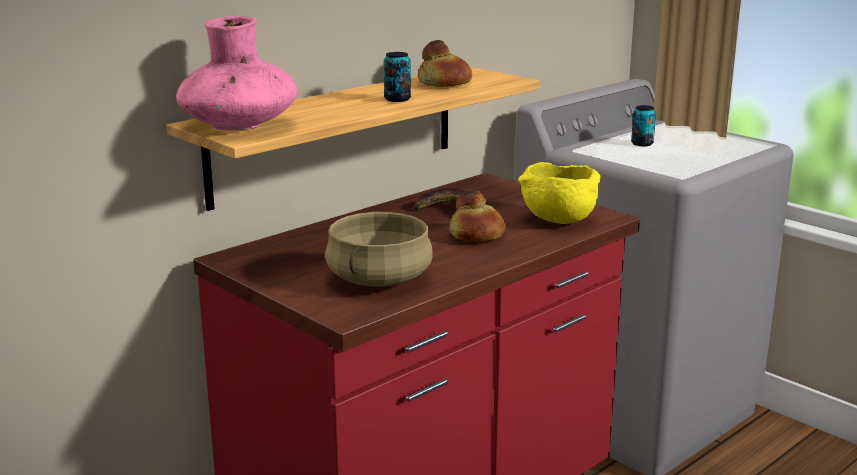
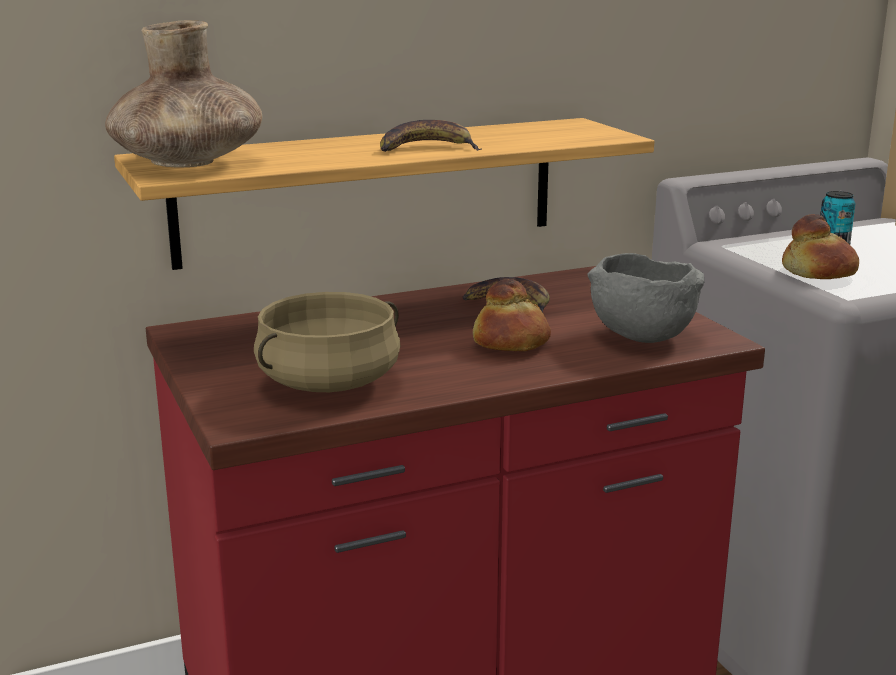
camera: 20 degrees right, 0 degrees up
pink vase [176,16,297,131] -> brown vase [105,21,262,168]
can [384,52,411,102] -> banana [380,120,481,152]
bread [418,40,472,87] -> bread moved to [782,214,859,279]
yellow bowl [518,162,601,224] -> grey bowl [587,253,704,343]

